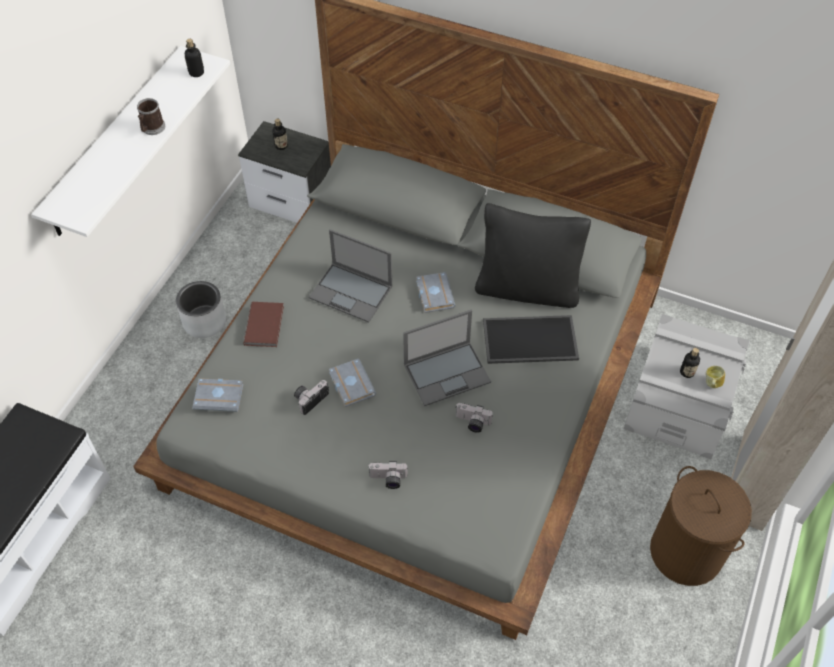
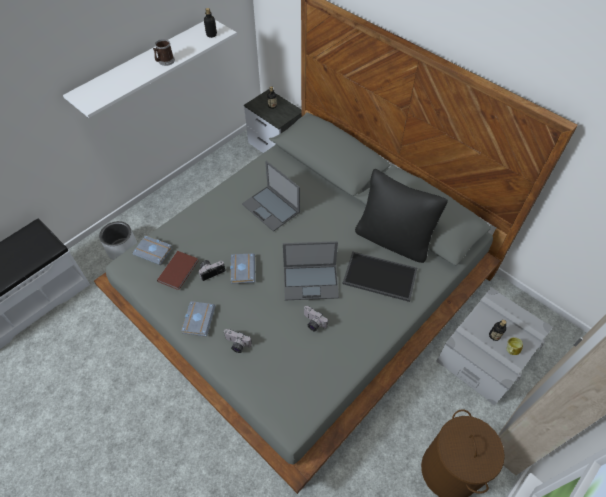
camera: 20 degrees right, 0 degrees up
grey planter [176,281,226,338] -> grey planter moved to [99,221,137,260]
brown book [243,302,284,347] -> brown book moved to [157,251,198,290]
grey book [416,272,455,313] -> grey book moved to [181,301,215,337]

